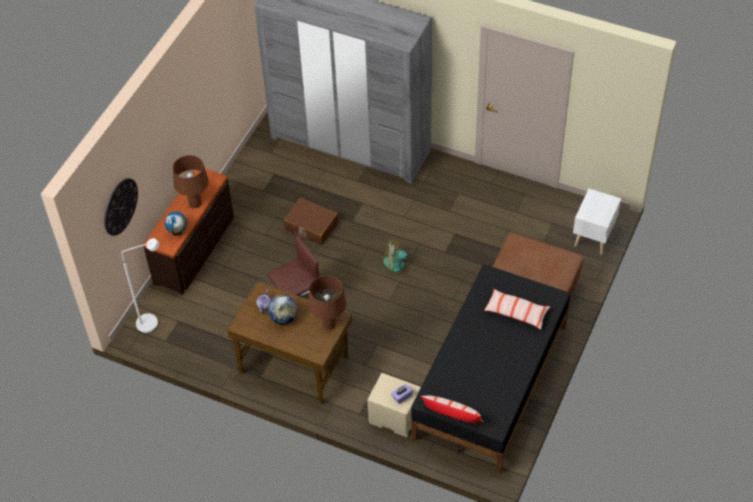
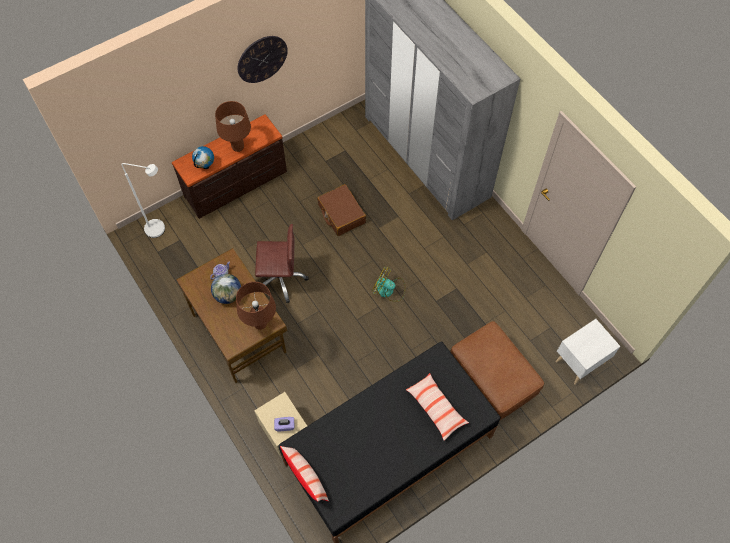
camera: 30 degrees right, 10 degrees up
wall clock [104,178,138,236] -> wall clock moved to [237,36,288,83]

